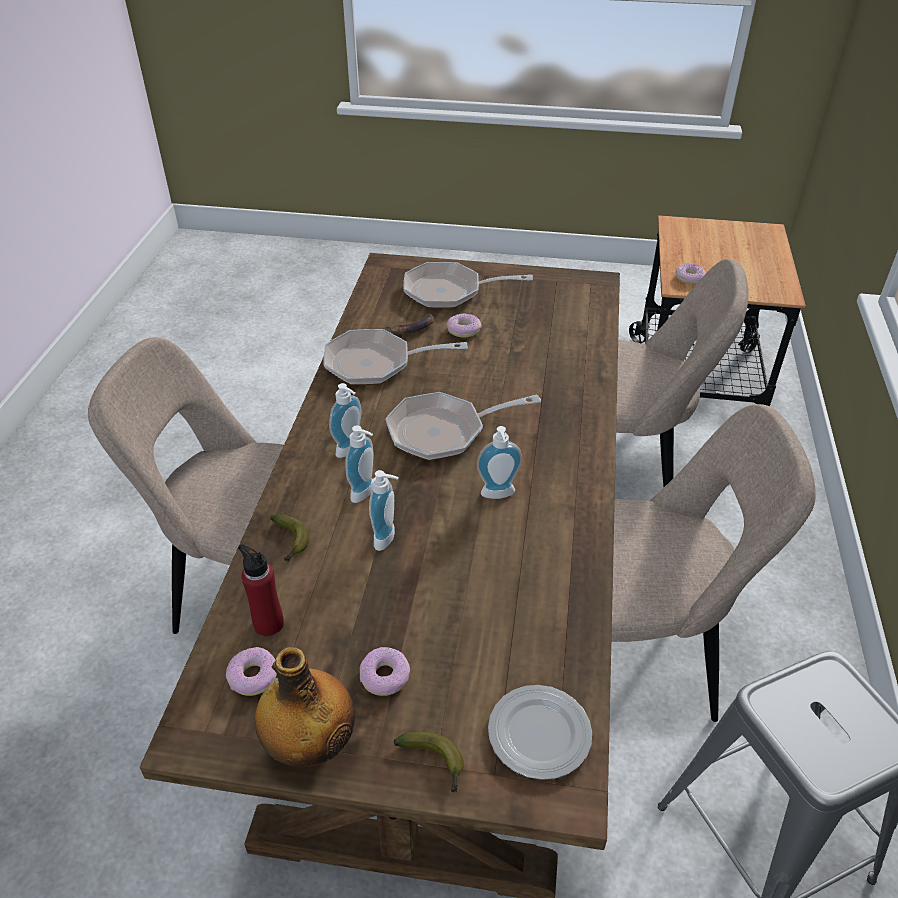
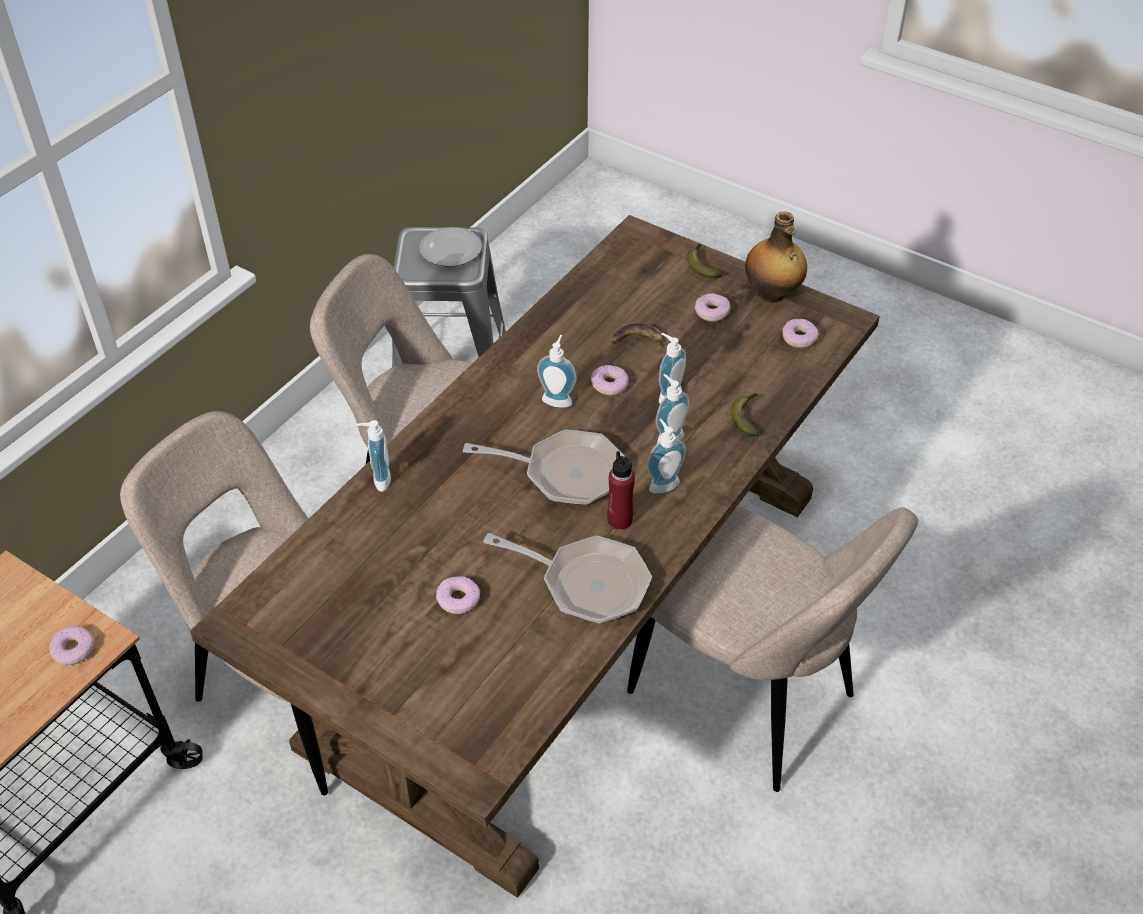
camera: 155 degrees left, 5 degrees up
red bottle [238,544,284,636] -> red bottle moved to [607,451,635,530]
banana [385,313,434,334] -> banana moved to [611,324,665,349]
frying pan [403,262,533,308] -> none
plate [488,685,592,780] -> plate moved to [419,227,482,267]
none -> soap dispenser [356,420,391,492]
none -> donut [591,365,629,396]

